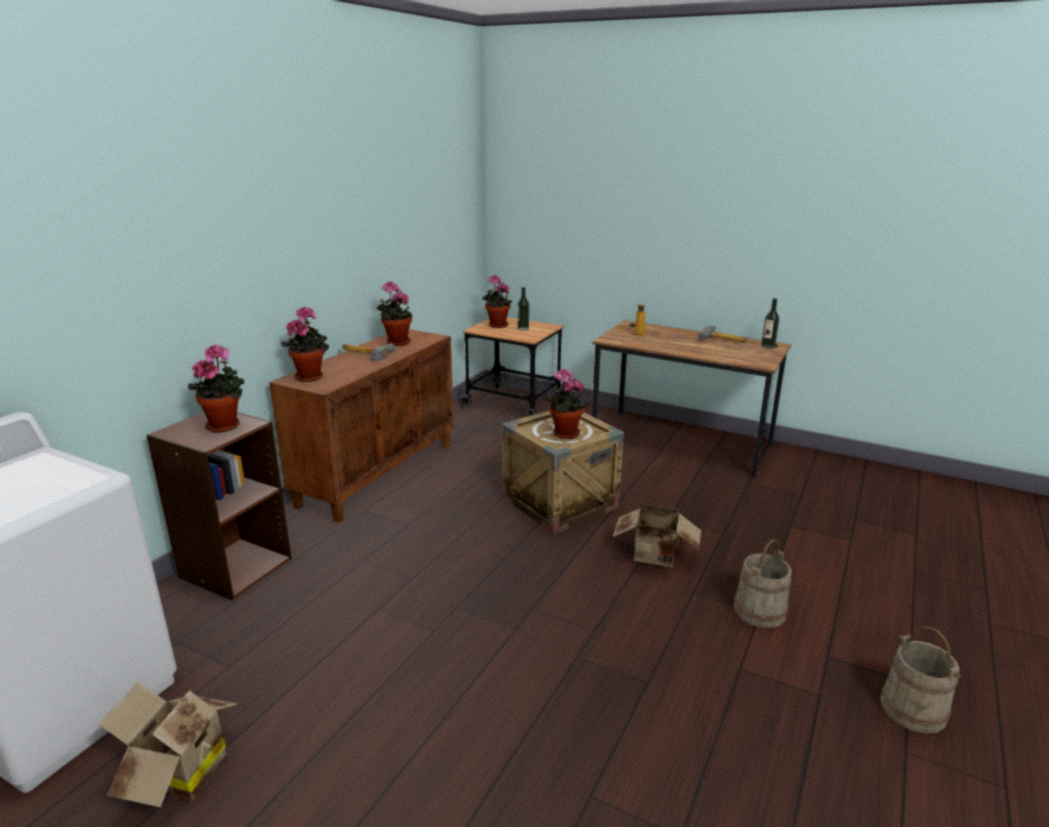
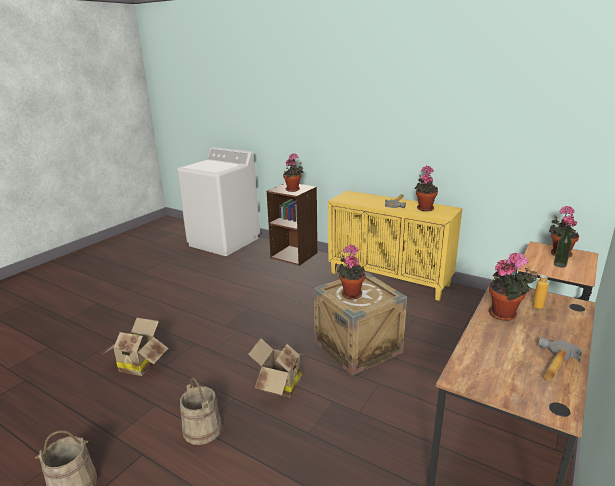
camera: 95 degrees right, 0 degrees up
cardboard box [98,682,238,807] -> cardboard box moved to [102,318,168,376]
brown cabinet [269,329,454,523] -> yellow cabinet [328,191,462,301]
potted plant [281,306,329,382] -> potted plant moved to [489,253,534,321]
bottle [761,298,779,349] -> none

